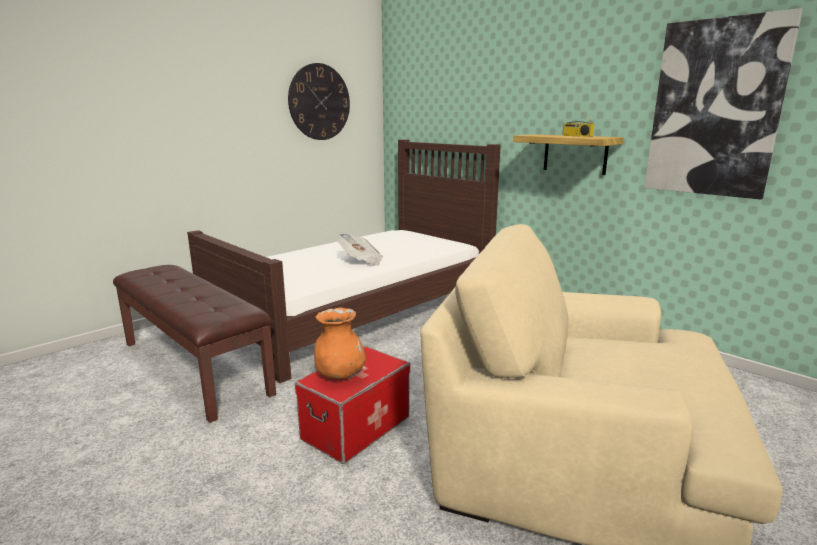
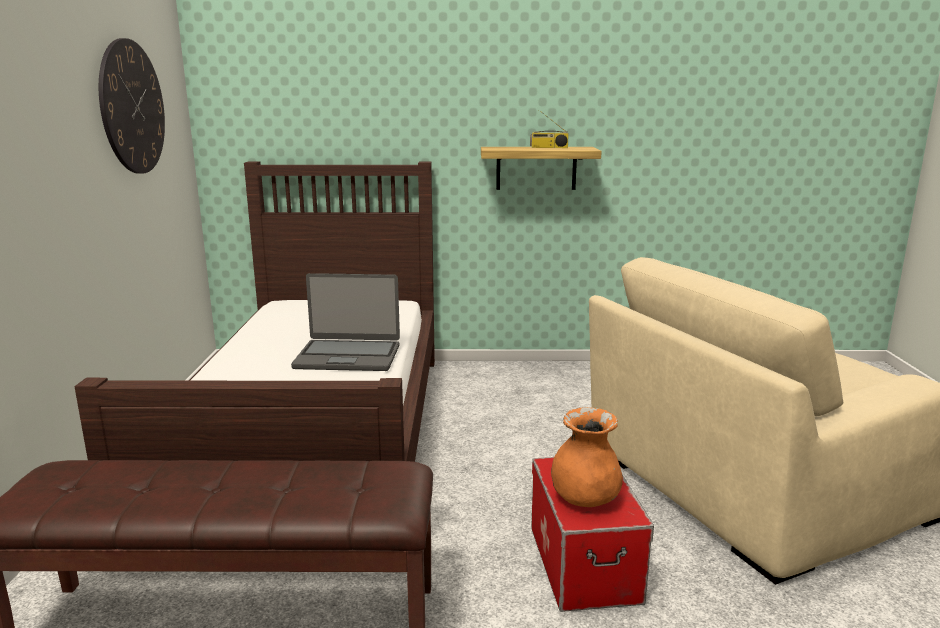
camera: 45 degrees left, 0 degrees up
newspaper [338,233,383,266] -> laptop [291,273,400,371]
picture [644,8,803,200] -> none

